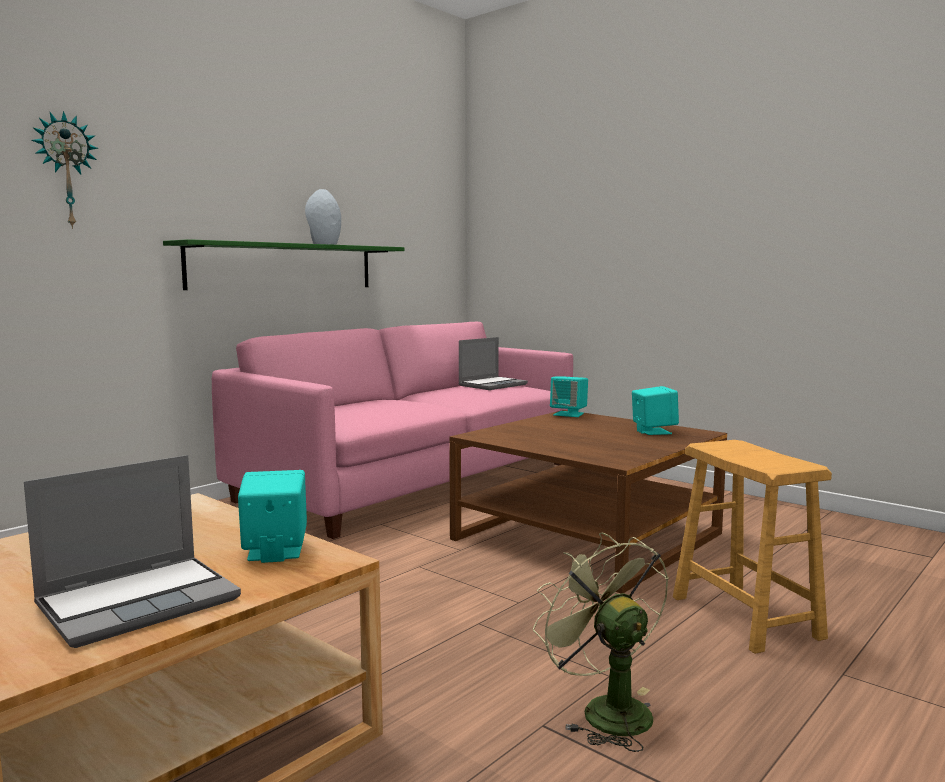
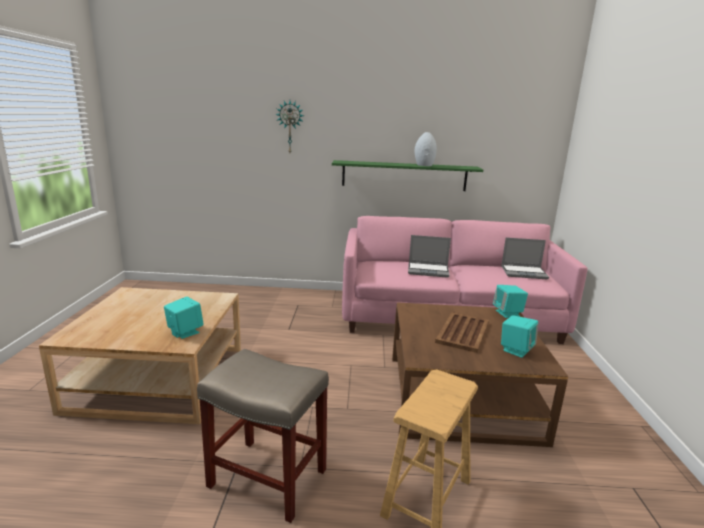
camera: 50 degrees right, 10 degrees up
laptop [24,455,241,648] -> laptop moved to [408,235,451,278]
green fan [533,532,669,752] -> beige stool [197,349,329,523]
none -> brown tray [435,312,489,353]

